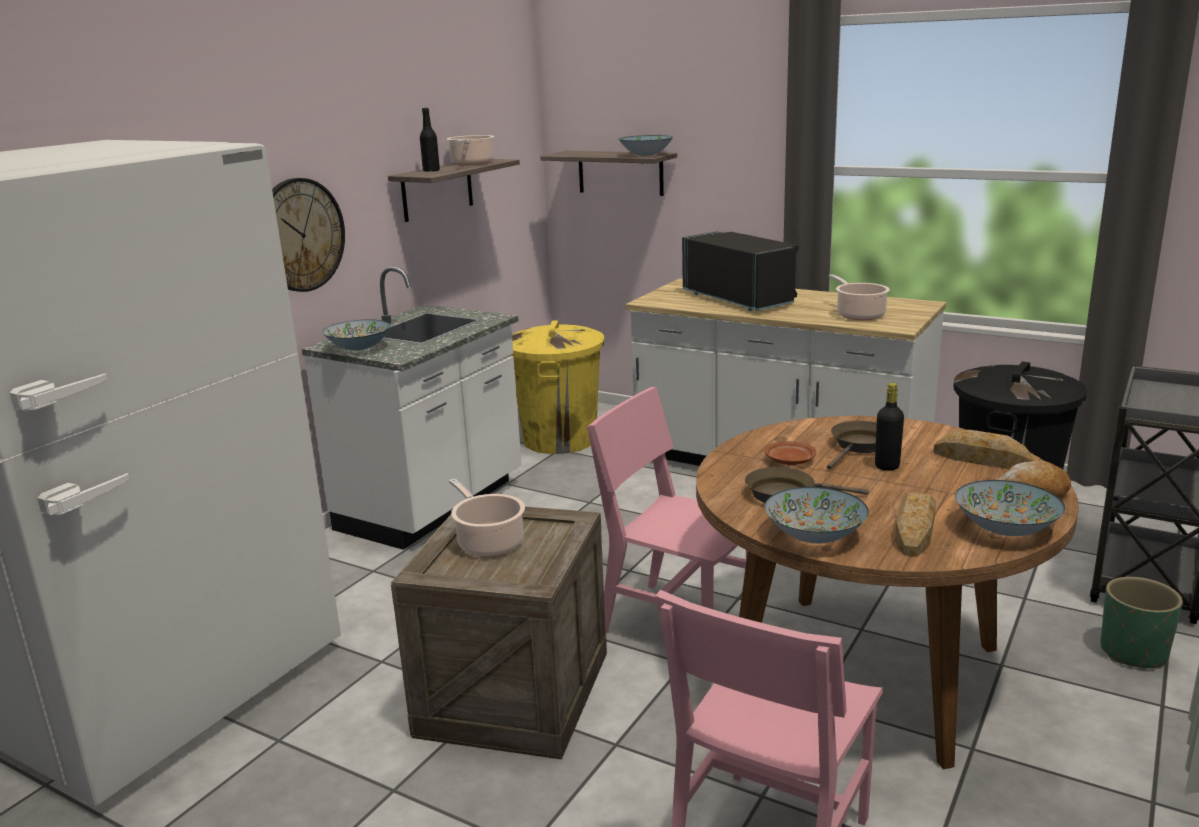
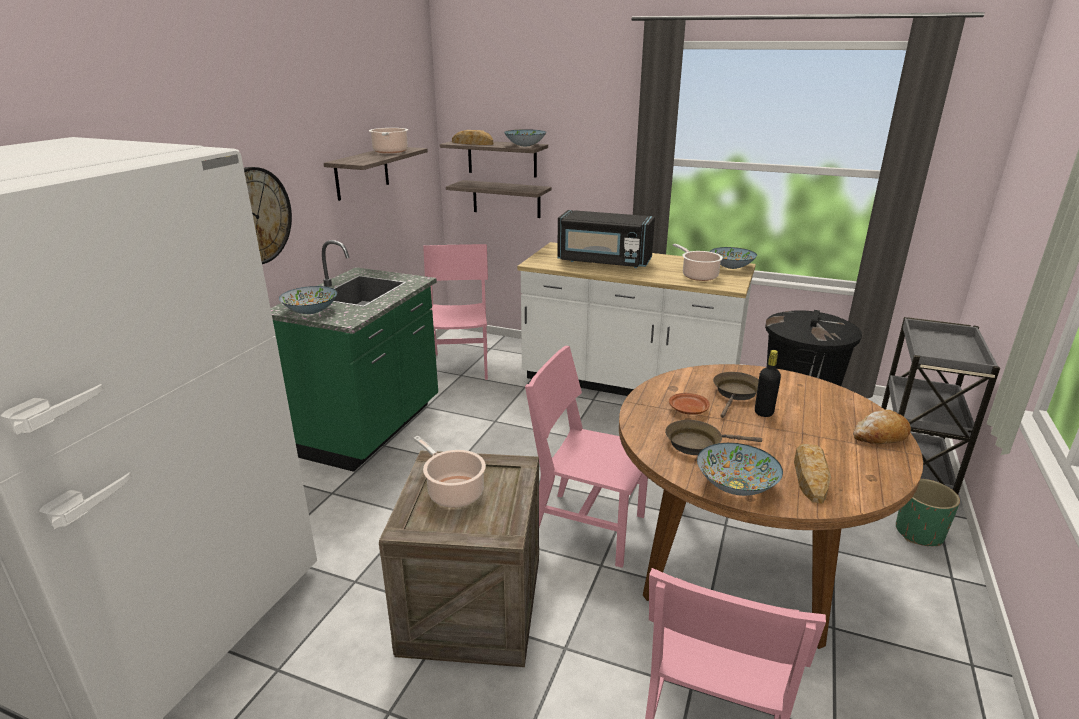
camera: 10 degrees left, 5 degrees up
white counter [302,267,522,550] -> green counter [271,240,438,472]
black bottle [420,108,440,172] -> none
yellow trash can [510,320,605,454] -> pink chair [423,244,488,380]
black microwave [682,232,799,311] -> black microwave turned 150 degrees clockwise [557,210,655,268]
bread [933,430,1033,469] -> bread moved to [452,130,493,145]
bowl [955,480,1065,536] -> bowl moved to [710,247,757,269]
none -> shelf [446,180,552,218]

